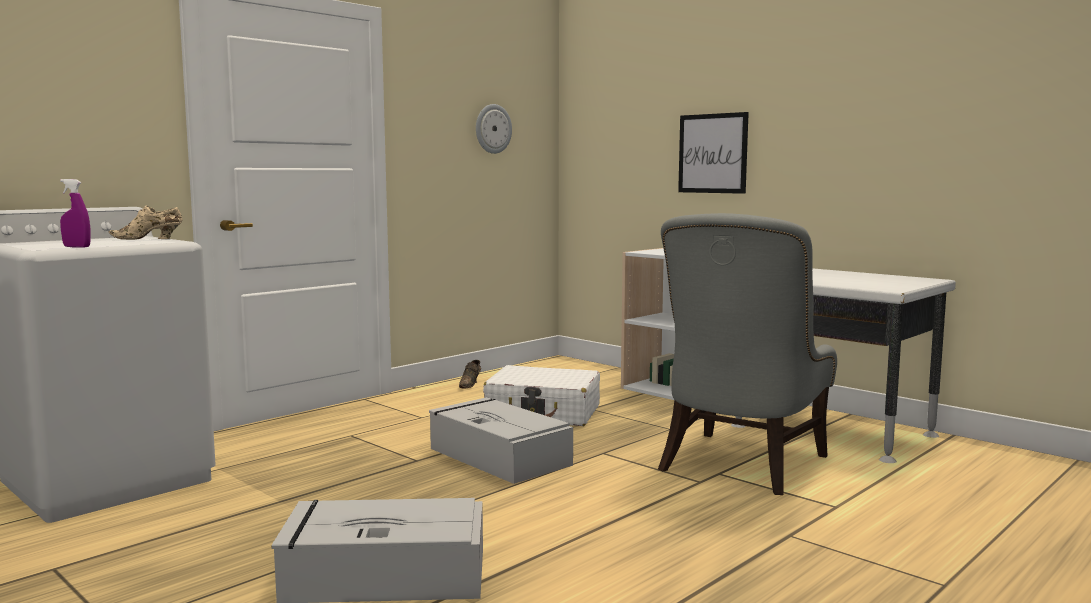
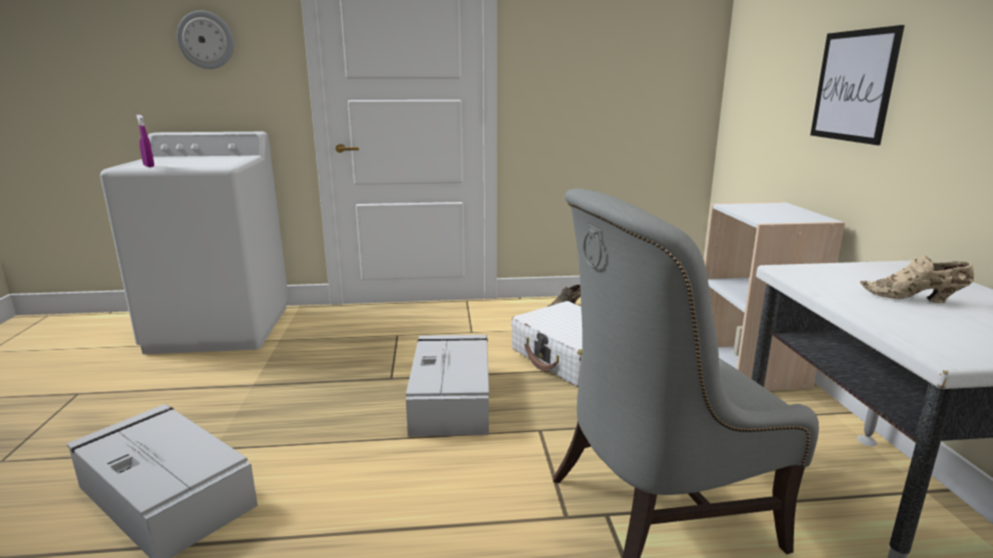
camera: 40 degrees right, 10 degrees up
beige shoe [108,205,183,240] -> beige shoe moved to [860,255,974,303]
wall clock [476,104,512,154] -> wall clock moved to [177,11,234,69]

